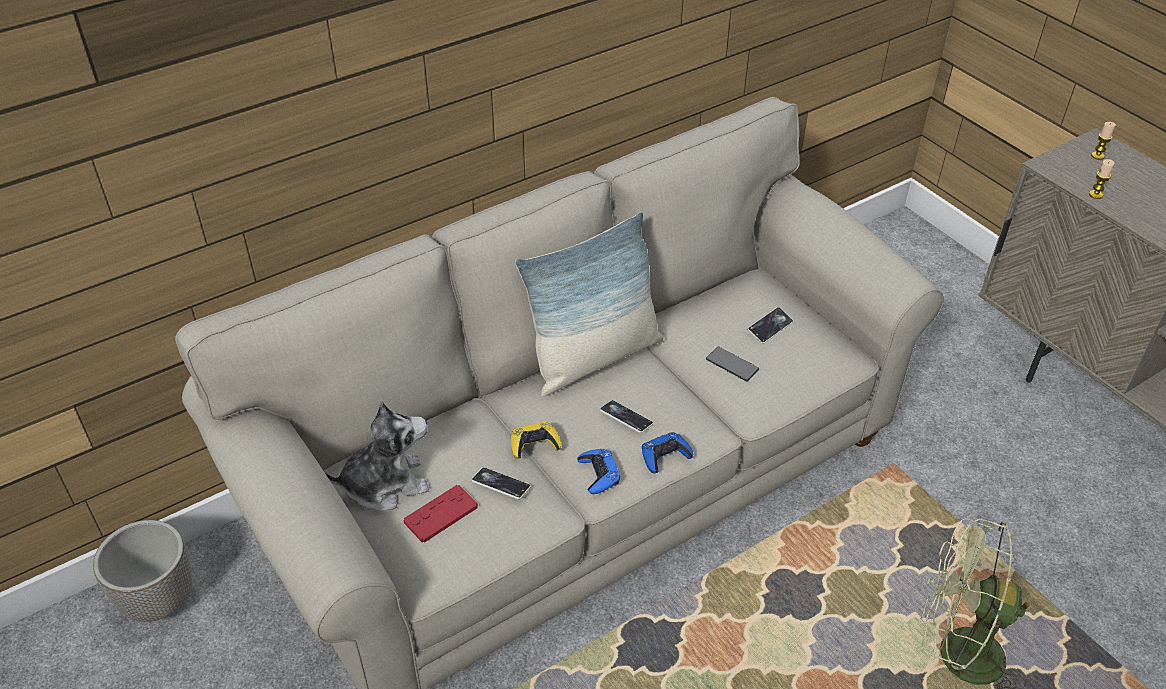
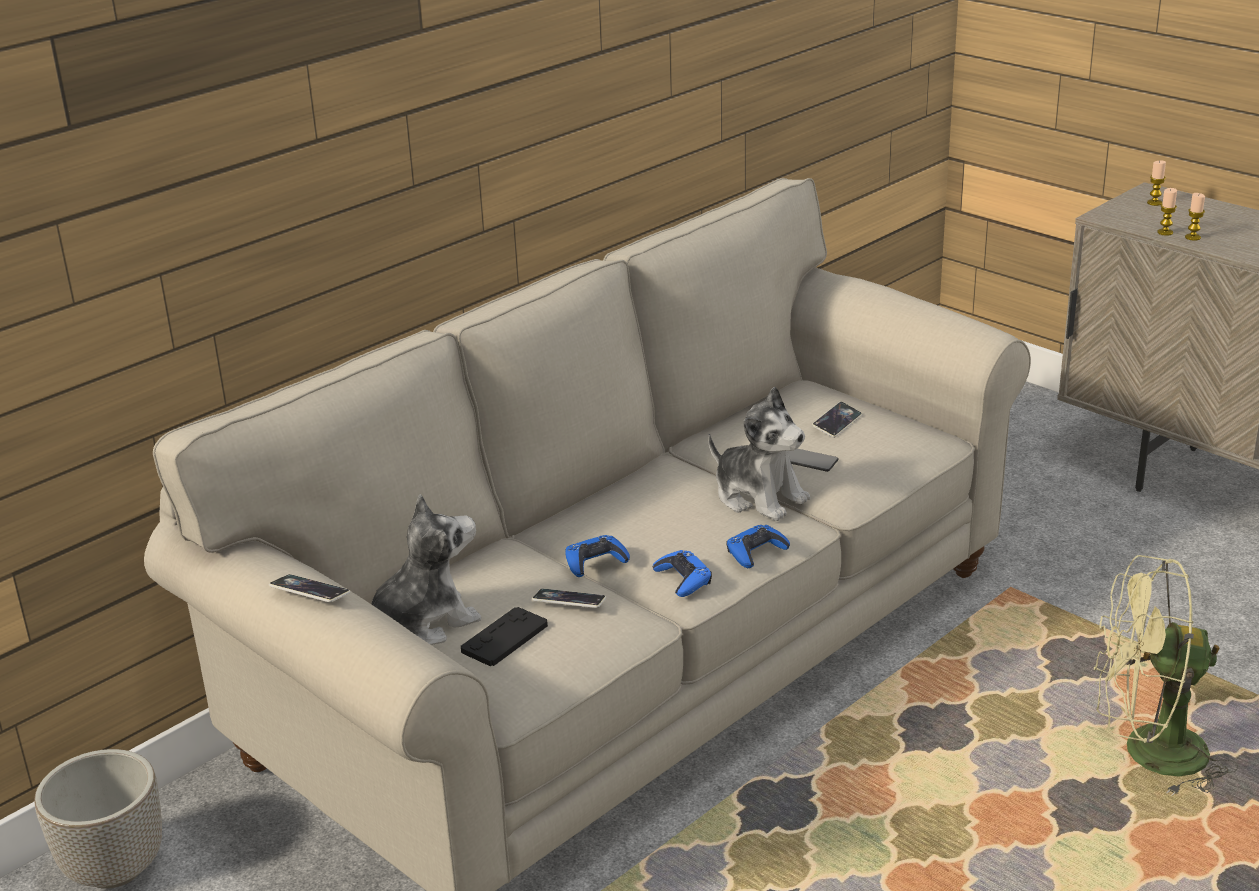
camera: 10 degrees left, 15 degrees down
red game controller [404,485,478,543] -> black game controller [461,607,548,667]
yellow game controller [511,422,562,459] -> blue game controller [565,535,630,577]
pillow [515,212,664,397] -> none
phone [599,400,653,433] -> phone moved to [269,574,350,602]
none -> plush toy [708,387,810,521]
none -> candle [1185,193,1205,241]

